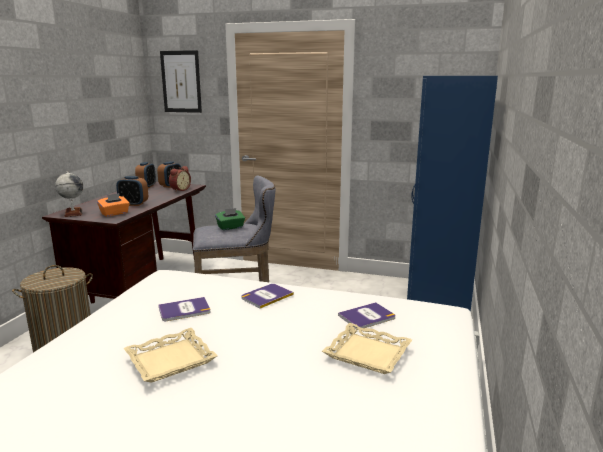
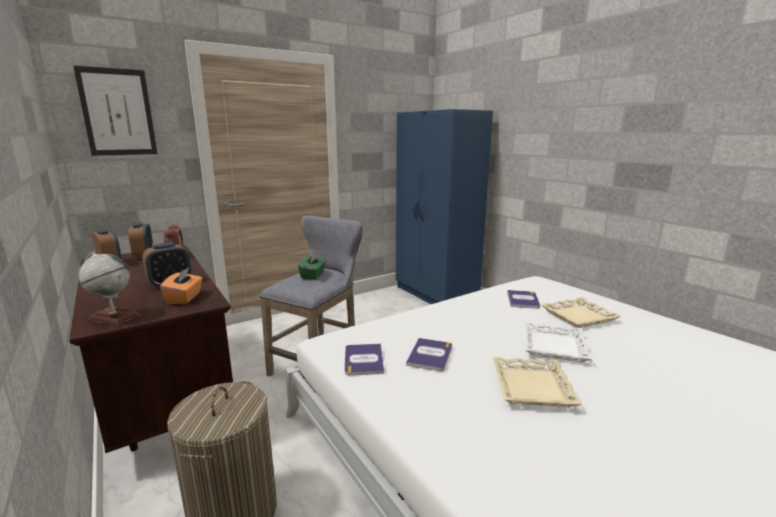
camera: 50 degrees left, 0 degrees up
book [241,284,294,309] -> book moved to [345,344,384,375]
none -> white tray [524,322,592,362]

